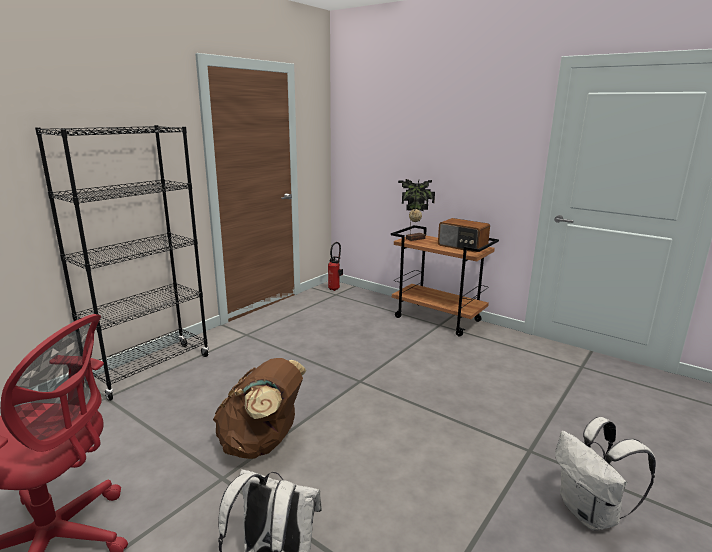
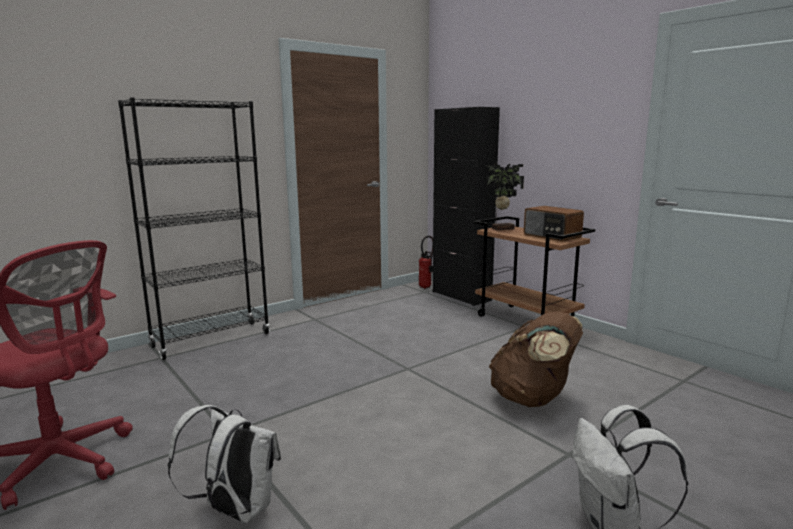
camera: 15 degrees right, 5 degrees down
brown backpack [213,358,306,459] -> brown backpack moved to [489,311,583,407]
none -> black cabinet [433,107,500,306]

